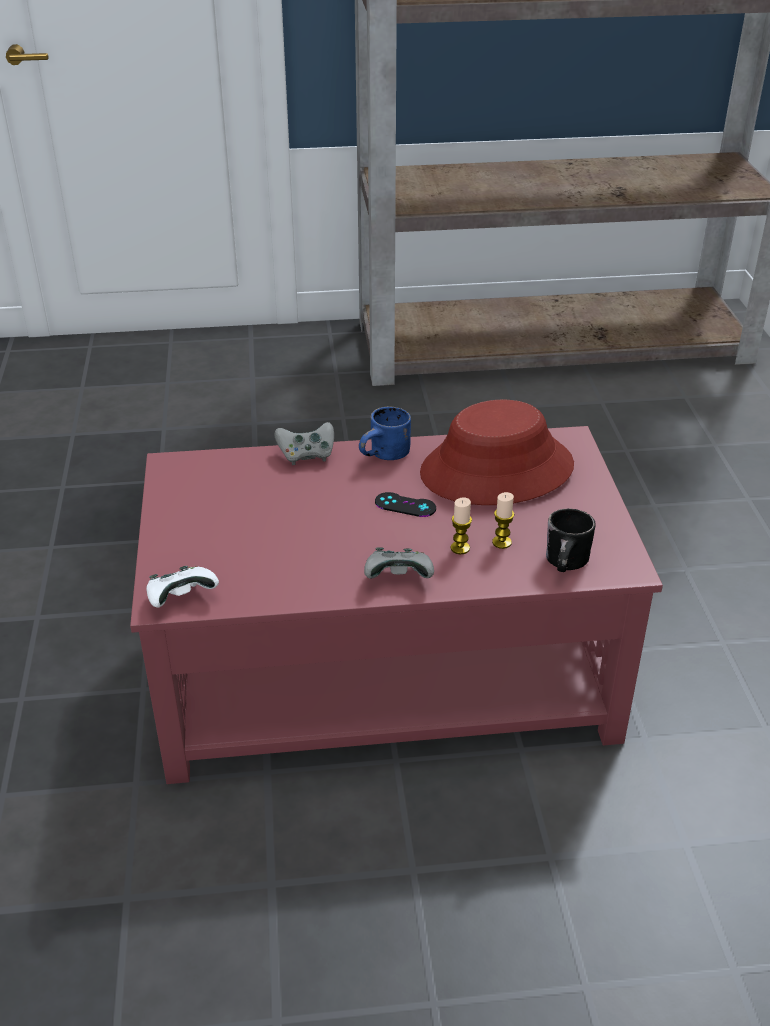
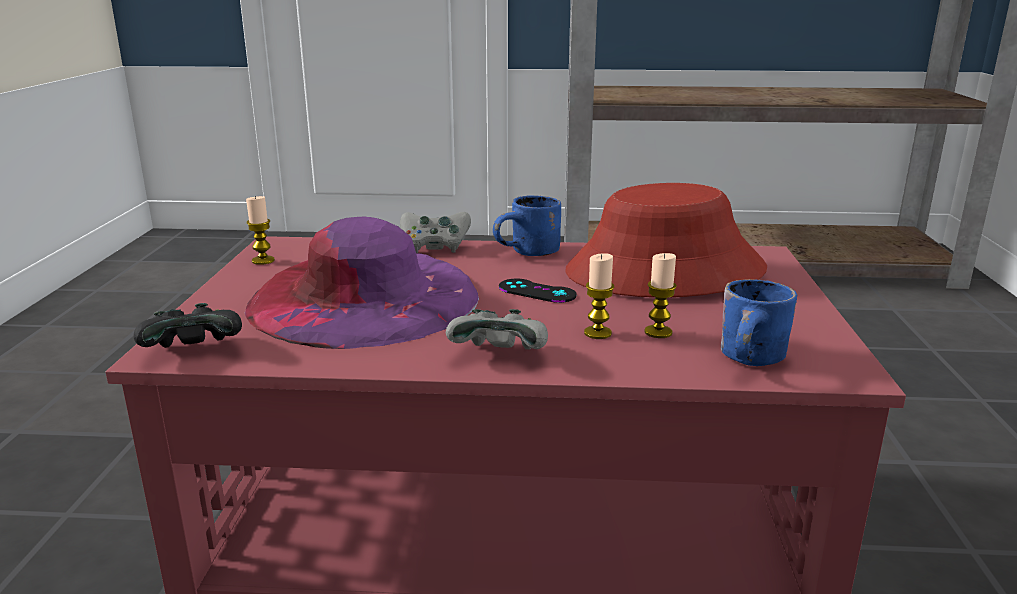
camera: 10 degrees right, 15 degrees down
white game controller [146,566,219,608] -> black game controller [134,303,242,348]
black mug [546,508,596,572] -> blue mug [721,279,797,366]
none -> purple hat [245,216,479,349]
none -> candle [246,196,275,265]

